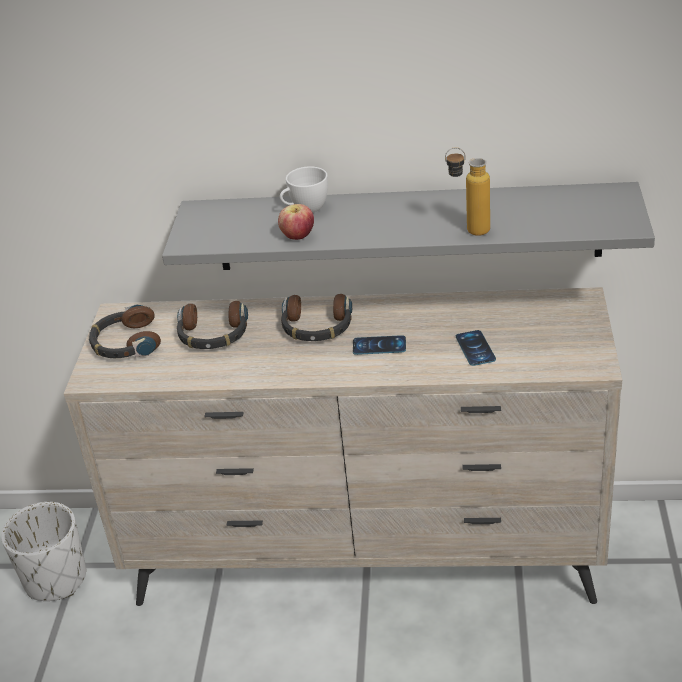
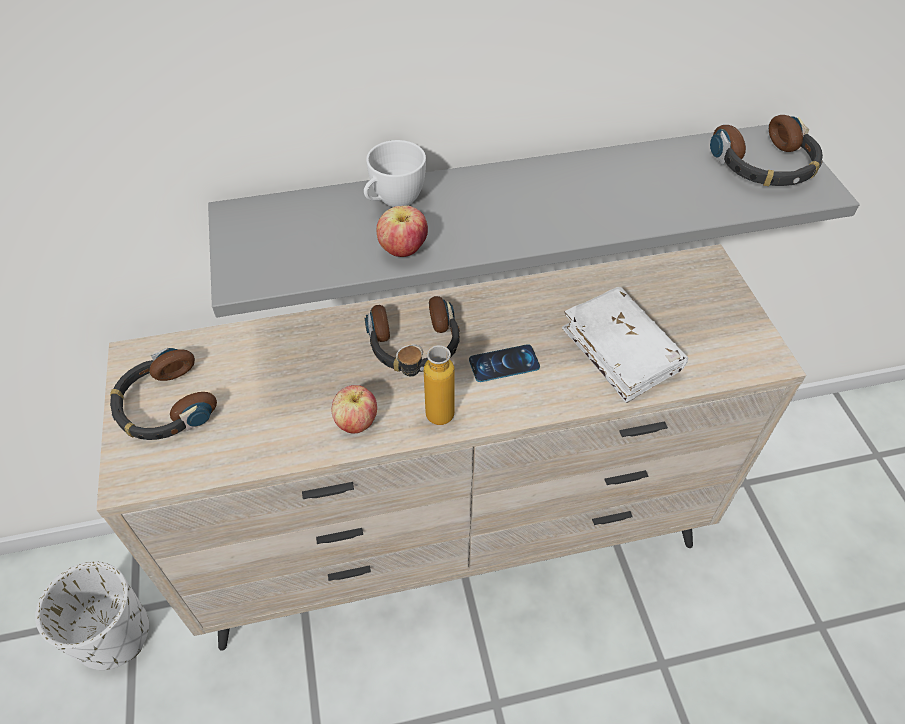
camera: 20 degrees left, 15 degrees up
headphones [177,301,248,349] -> headphones moved to [710,115,823,186]
bottle [445,147,490,236] -> bottle moved to [396,344,455,425]
phone [456,330,496,366] -> white book [562,287,688,403]
none -> apple [331,385,377,433]

